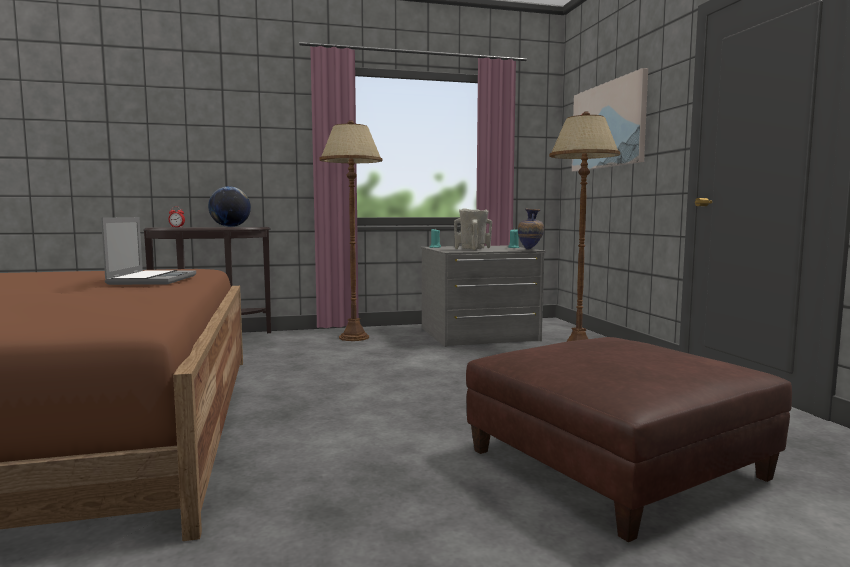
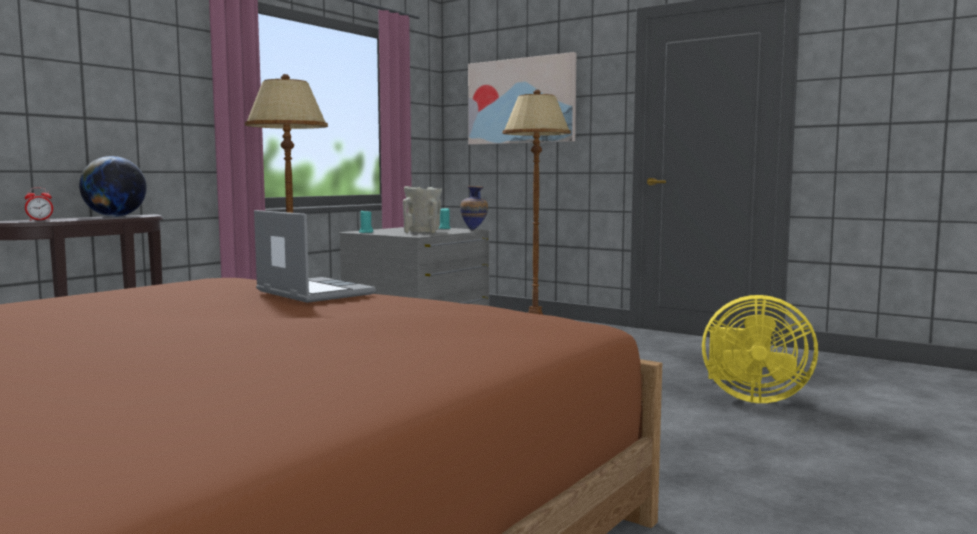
camera: 40 degrees left, 0 degrees up
brown ottoman [466,337,792,542] -> yellow fan [702,295,818,403]

